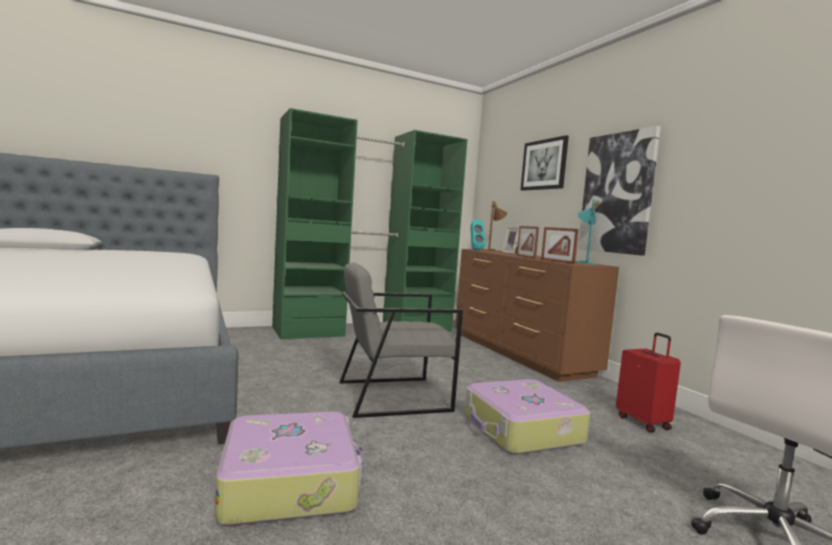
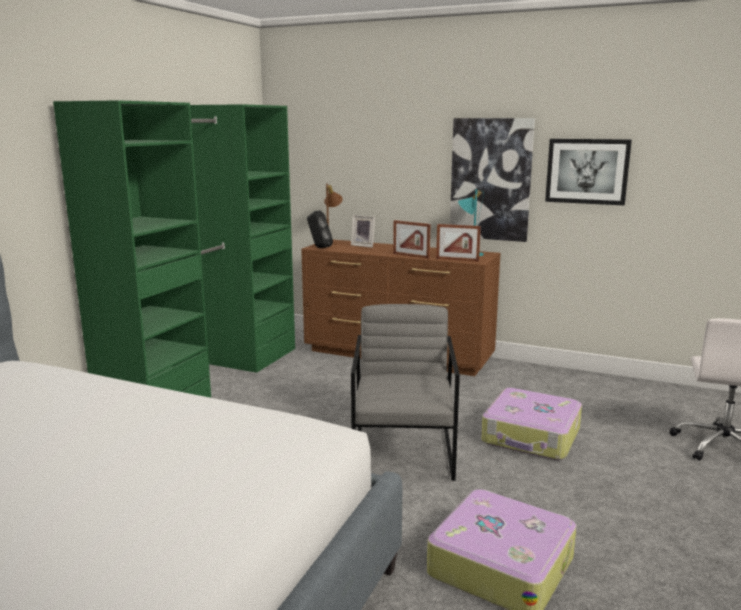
camera: 40 degrees left, 10 degrees up
grey armchair [339,263,463,418] -> grey armchair turned 150 degrees clockwise [351,304,460,481]
turquoise speaker [470,220,485,250] -> black speaker [307,211,333,248]
picture [520,135,569,191] -> picture moved to [545,139,632,206]
red suitcase [616,333,681,433] -> none

